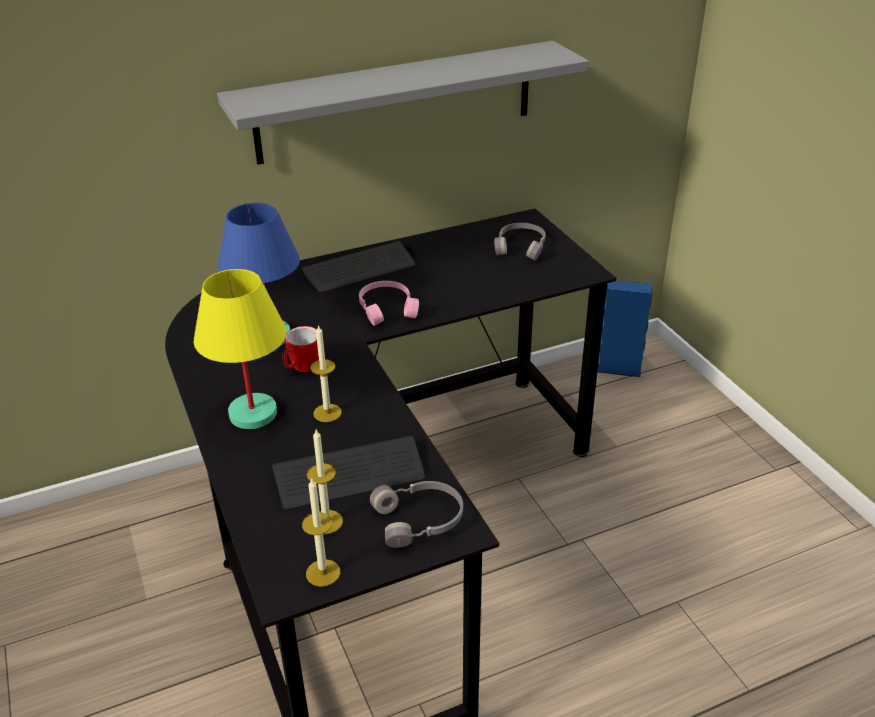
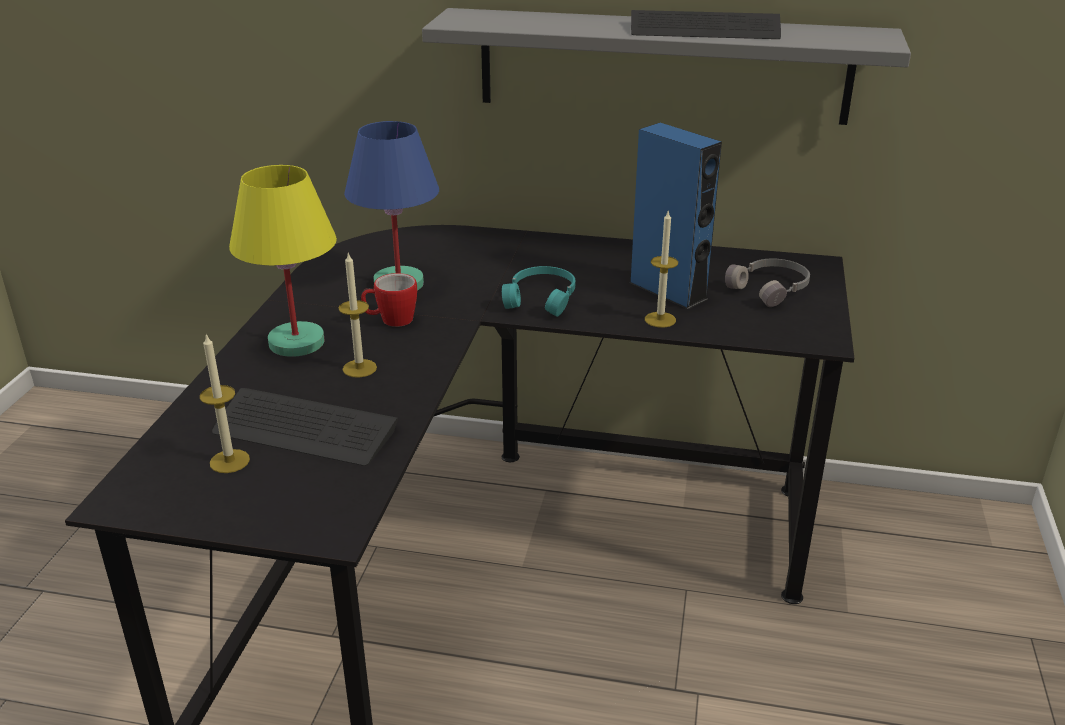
camera: 35 degrees right, 5 degrees down
keyboard [301,241,415,292] -> keyboard moved to [631,10,781,39]
candle [302,477,340,587] -> candle moved to [645,211,678,328]
pink headphones [359,281,419,326] -> turquoise headphones [502,266,575,317]
grey headphones [370,481,463,548] -> none
blue speaker [597,281,652,377] -> blue speaker moved to [629,123,722,309]

